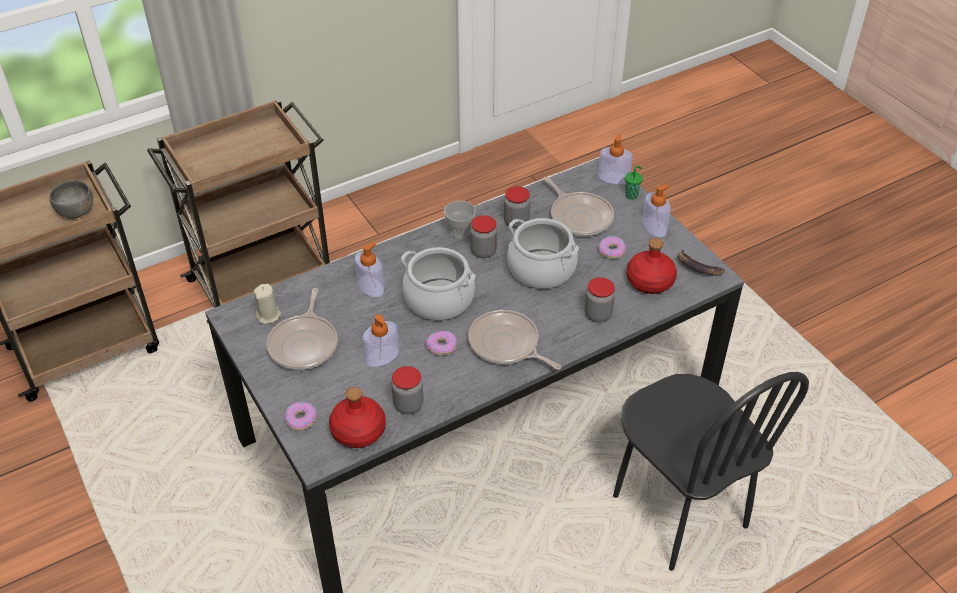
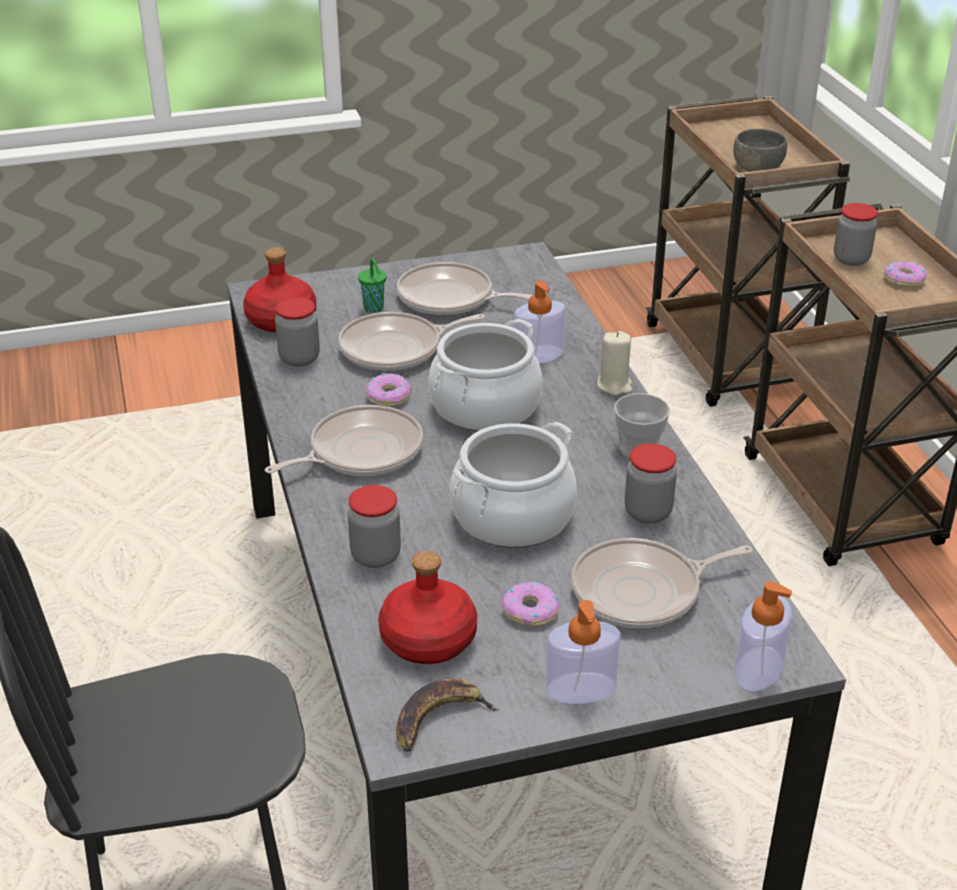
camera: 105 degrees right, 10 degrees down
beige candle [254,284,281,324] -> beige candle moved to [597,331,632,395]
donut [285,402,317,431] -> donut moved to [884,261,927,287]
soap dispenser [362,314,399,367] -> frying pan [338,312,485,371]
jar [470,215,497,258] -> jar moved to [834,203,878,266]
green cup [625,165,643,200] -> green cup moved to [358,258,386,313]

